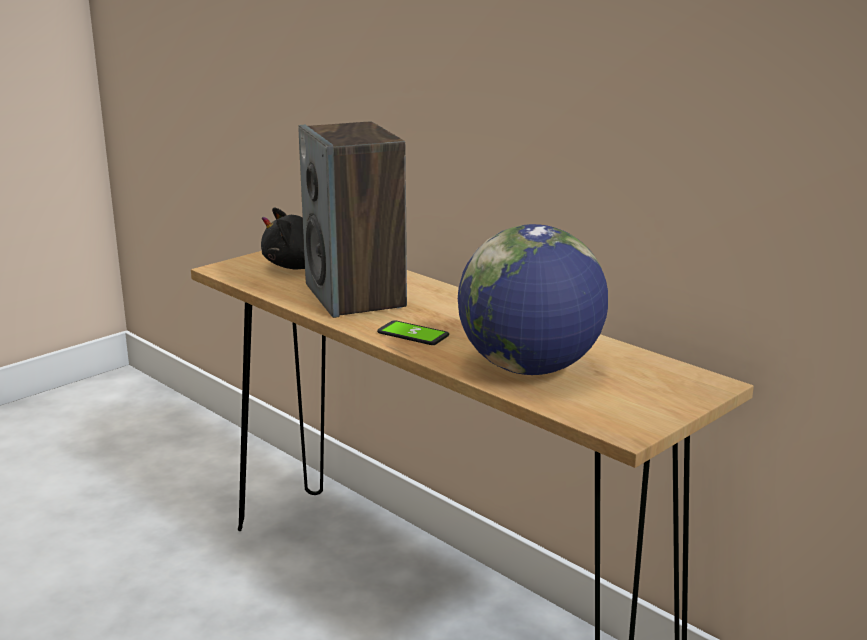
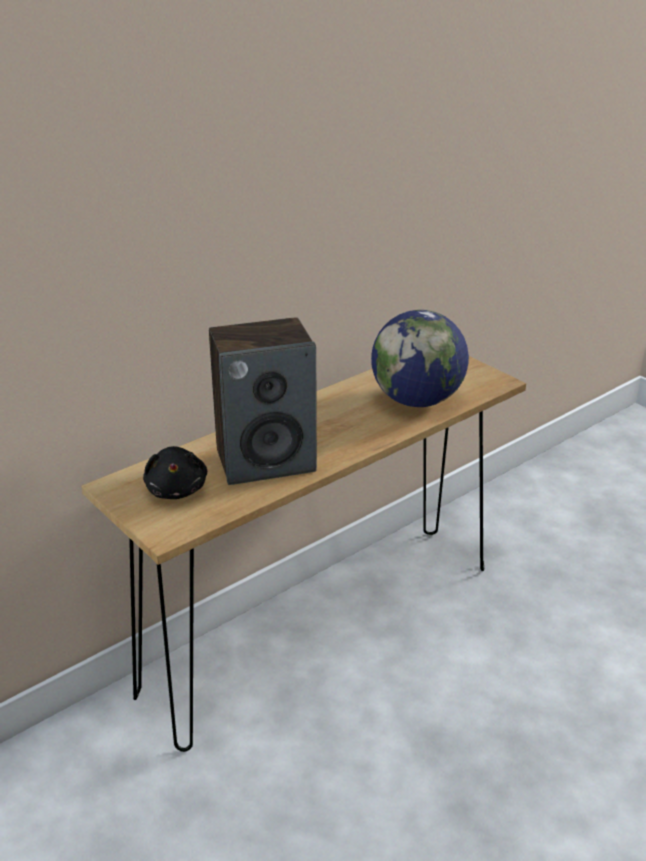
camera: 85 degrees left, 10 degrees up
phone [377,320,449,345] -> none

